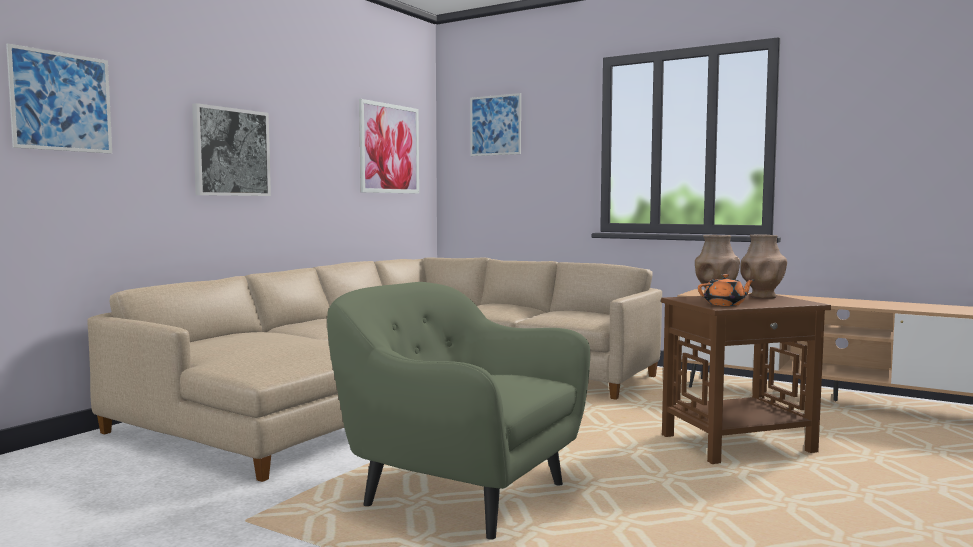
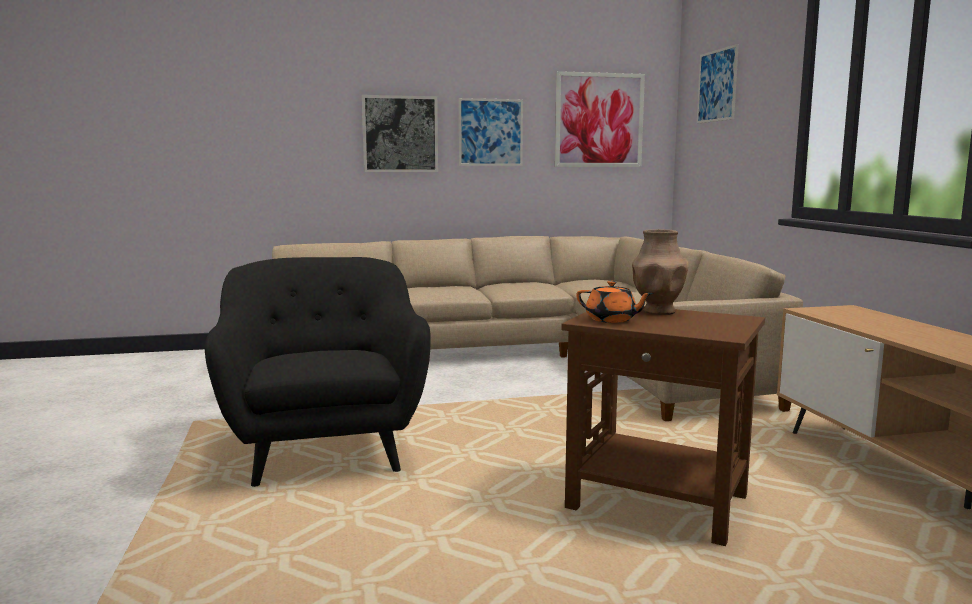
camera: 45 degrees right, 5 degrees up
picture [6,43,112,154] -> picture moved to [459,98,523,166]
green armchair [327,282,590,540] -> black armchair [205,257,431,487]
brown vase [740,234,787,299] -> none

